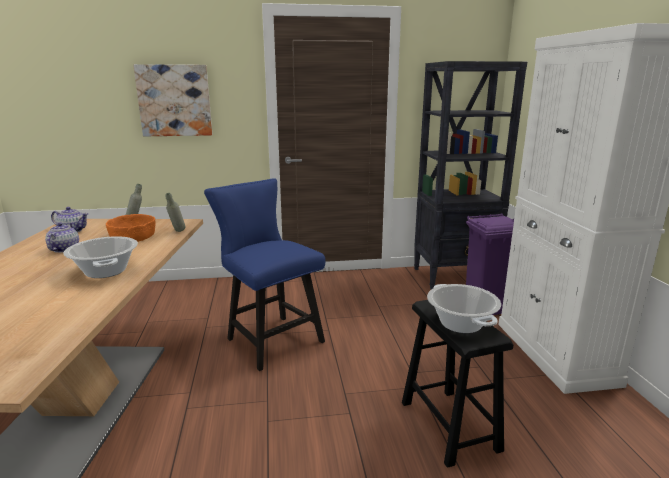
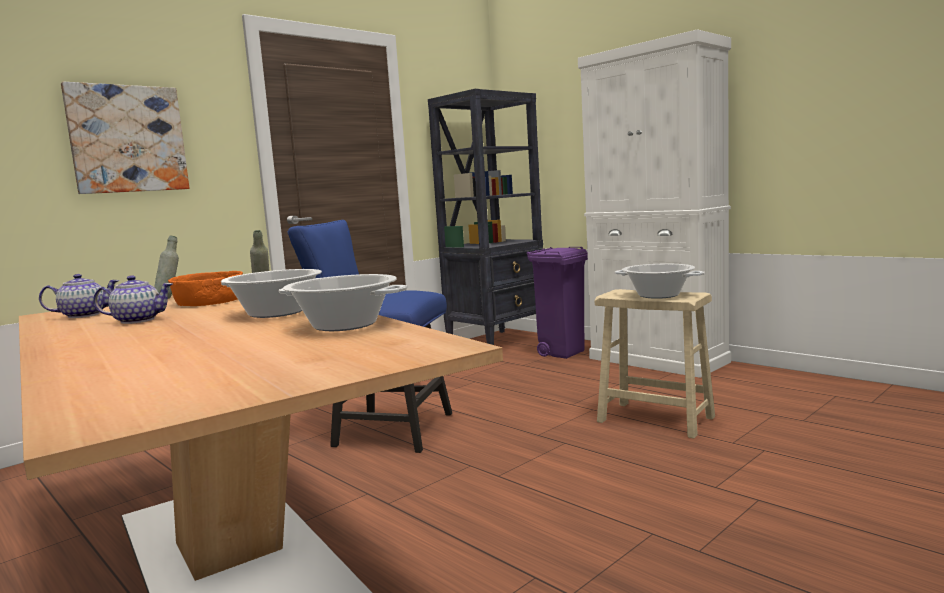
camera: 35 degrees left, 10 degrees down
teapot [45,222,79,253] -> teapot turned 120 degrees clockwise [93,275,173,324]
black stool [402,300,513,468] -> beige stool [595,289,715,439]
none -> cooking pot [279,274,408,331]

